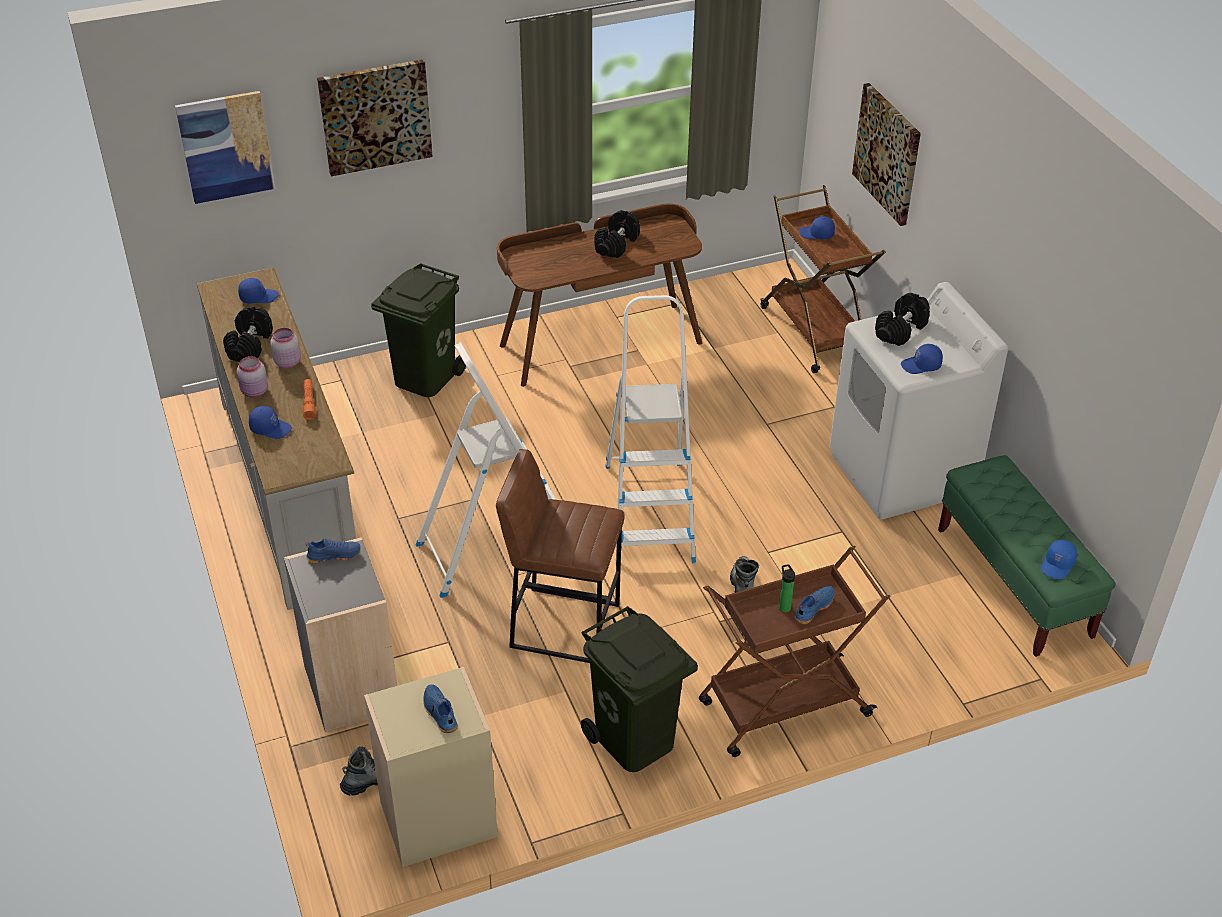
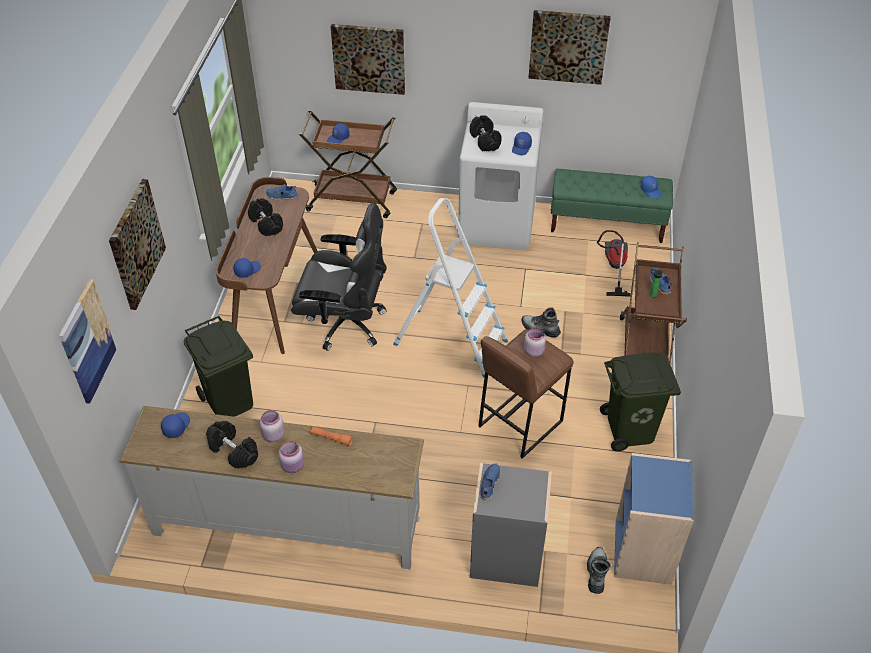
camera: 60 degrees left, 5 degrees up
blue cap [249,406,292,439] -> blue cap moved to [234,258,261,278]
beige bookcase [364,667,498,867] -> blue bookcase [614,453,694,585]
white step ladder [416,342,556,598] -> none
blue shoe [423,684,458,733] -> blue shoe moved to [266,184,298,200]
none -> black office chair [291,202,387,351]
none -> pink jar [524,328,546,357]
none -> picture [528,10,611,85]
none -> vacuum cleaner [597,230,630,297]

